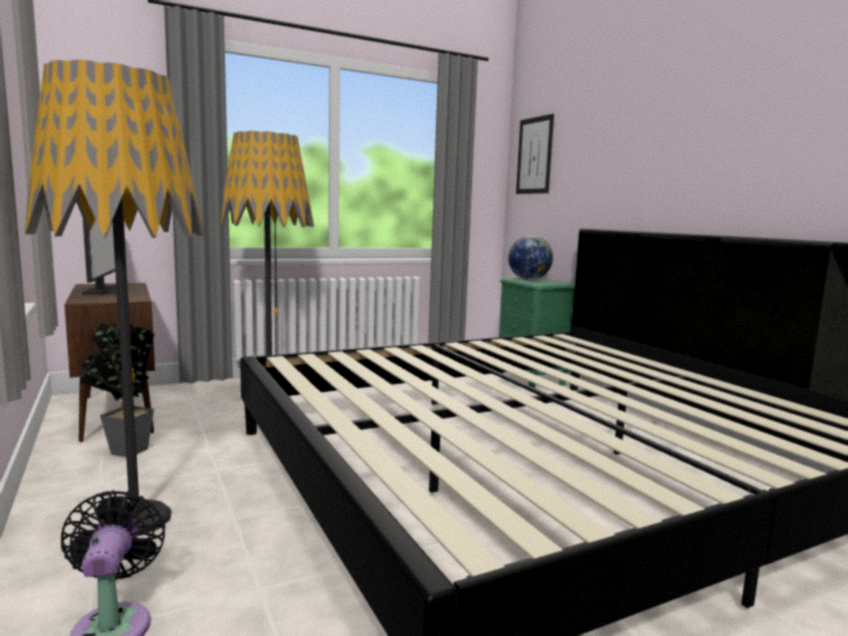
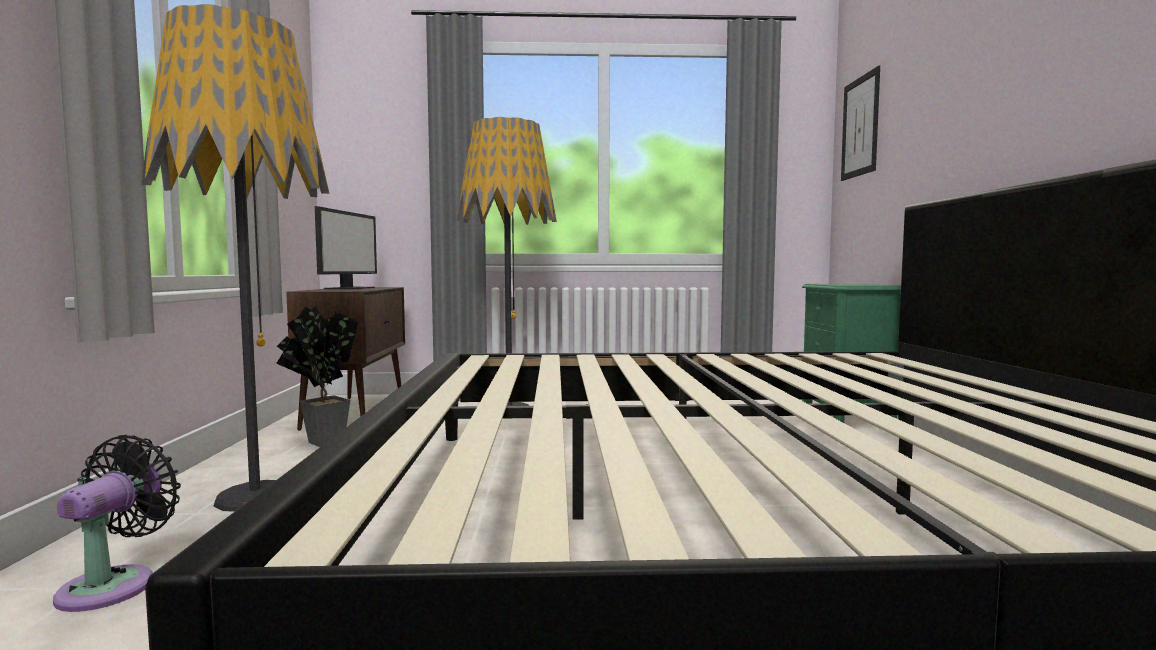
camera: 25 degrees right, 5 degrees down
globe [508,235,553,280] -> none

